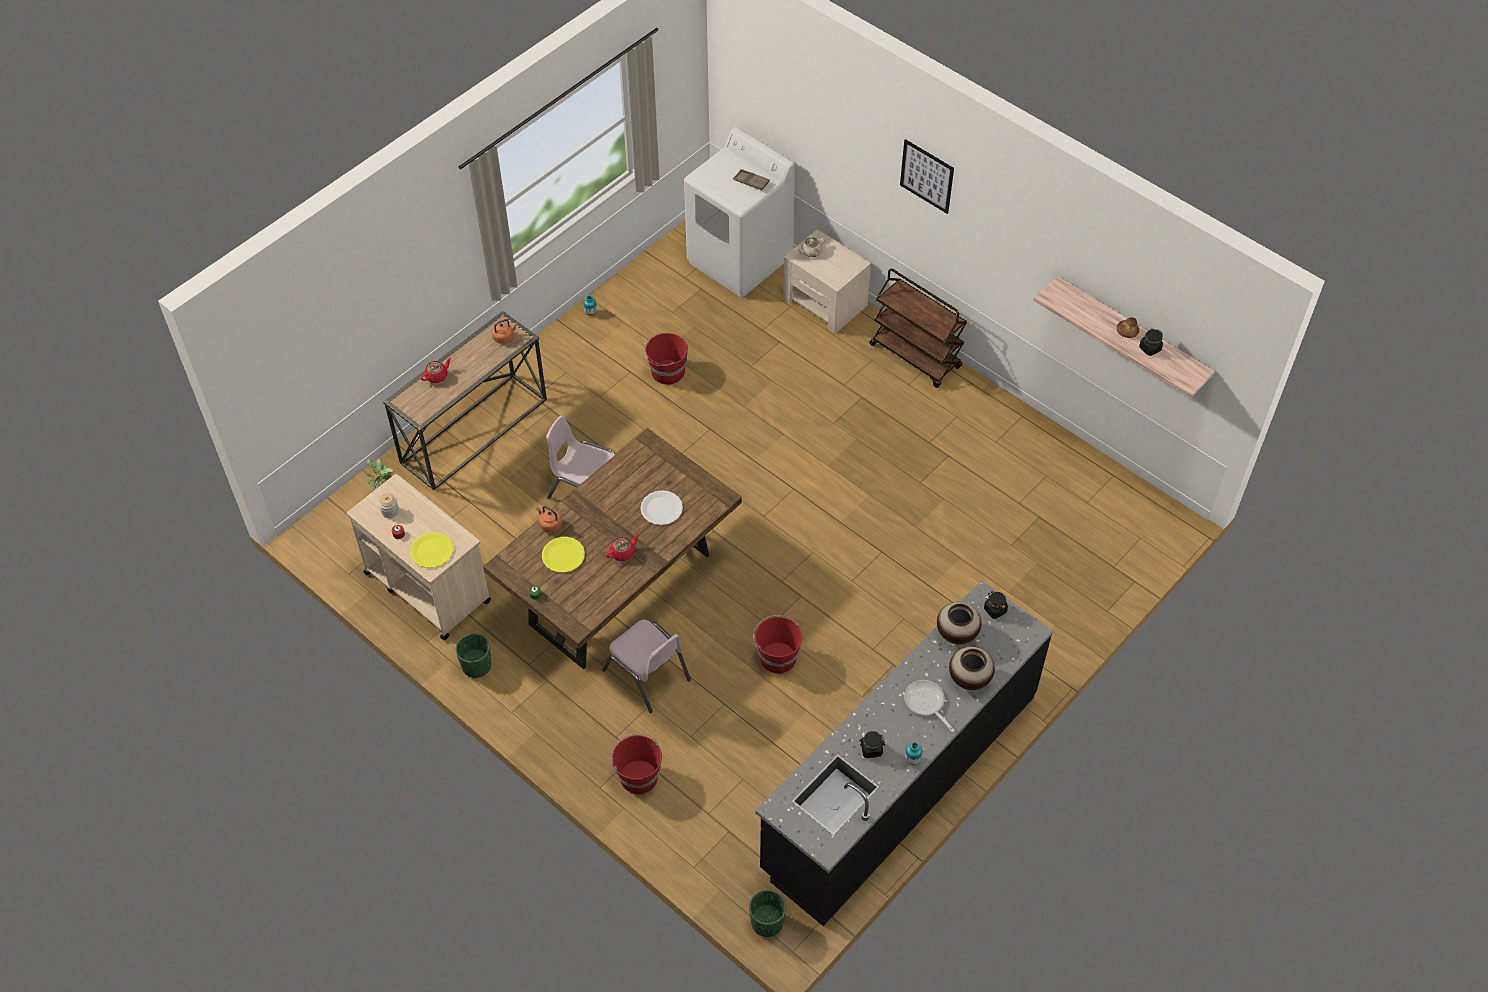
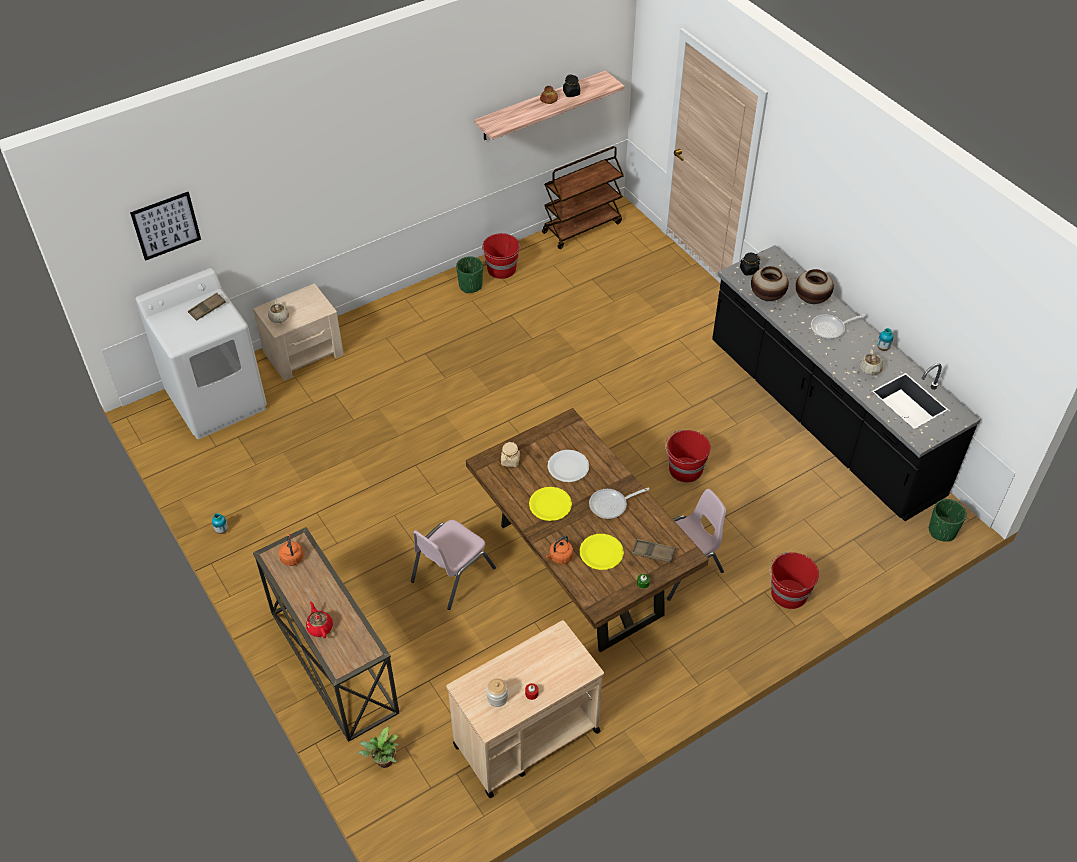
camera: 75 degrees left, 5 degrees down
yellow plate [410,532,453,568] -> yellow plate moved to [529,487,572,521]
green planter [456,633,491,678] -> green planter moved to [456,257,483,293]
red teapot [606,534,640,561] -> frying pan [589,488,649,519]
red bucket [643,333,688,385] -> red bucket moved to [482,233,520,279]
black jar [859,731,885,758] -> beige teapot [859,349,883,376]
brown cart [869,268,967,388] -> brown cart moved to [542,146,624,249]
picture [900,139,954,214] -> picture moved to [130,192,201,261]
none -> beige jar [501,441,520,467]
none -> brown tray [631,539,676,563]

